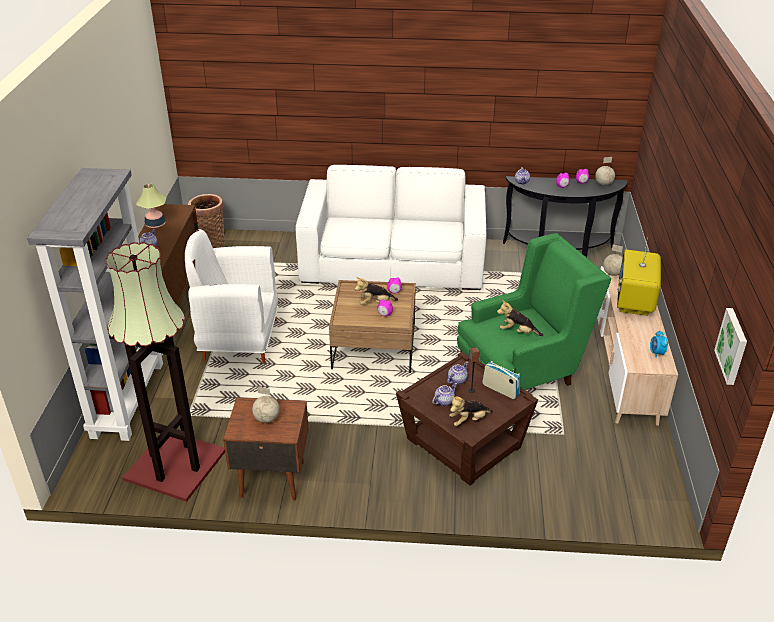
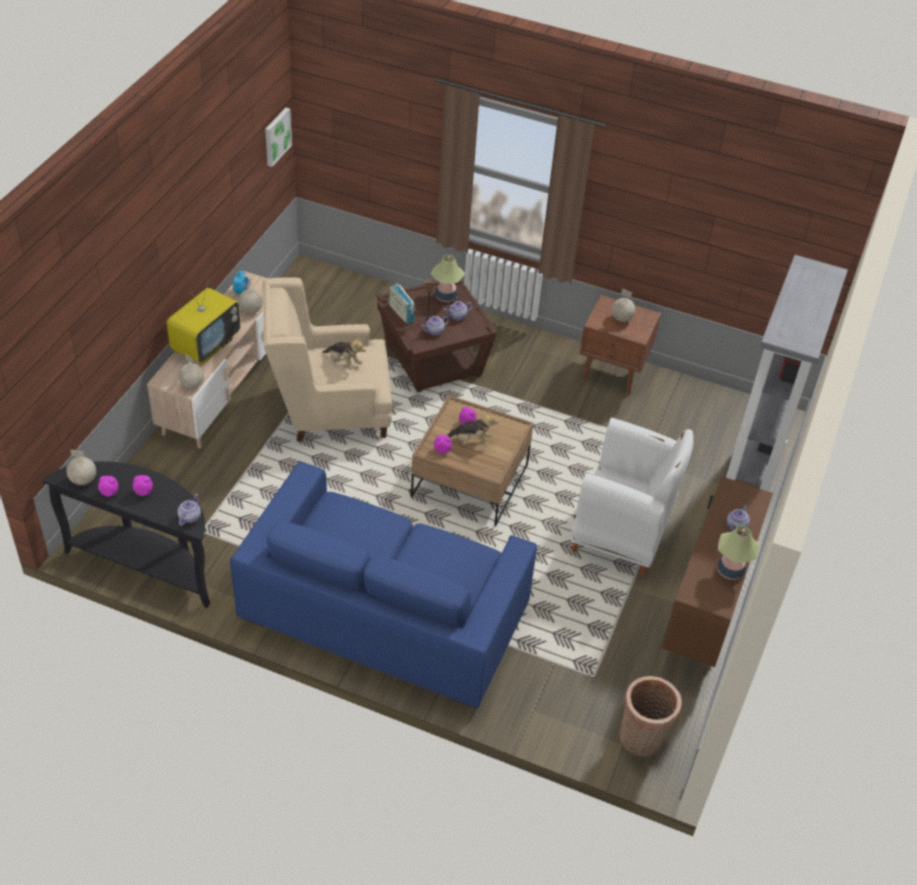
camera: 165 degrees left, 10 degrees up
floor lamp [105,242,225,502] -> none
white sofa [296,165,486,290] -> blue sofa [230,462,537,709]
plush toy [449,396,493,426] -> table lamp [431,255,465,302]
green armchair [457,233,611,390] -> beige armchair [262,277,392,442]
none -> globe [238,279,263,313]

